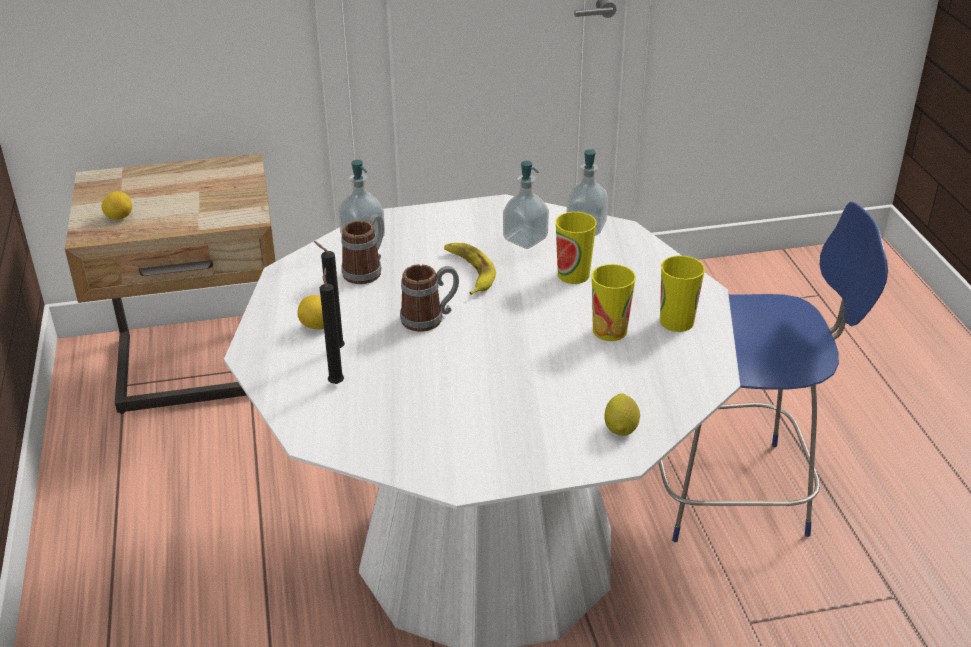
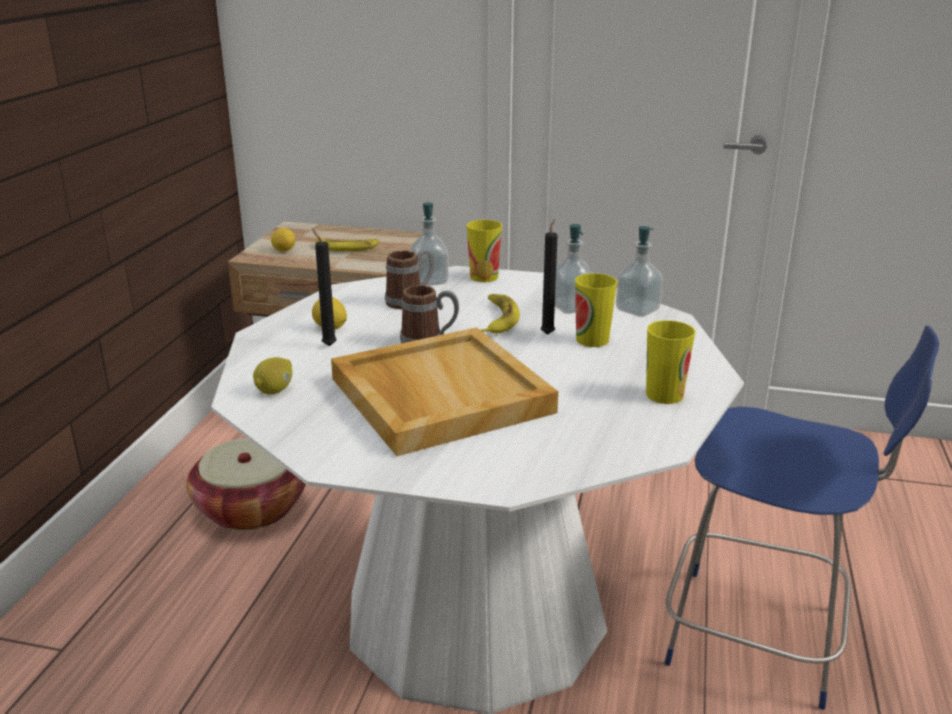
camera: 25 degrees right, 10 degrees down
black candle [320,268,344,384] -> black candle moved to [541,219,558,335]
cup [591,264,636,341] -> cup moved to [467,220,502,282]
lemon [604,393,640,436] -> lemon moved to [253,357,292,394]
none -> basket [187,438,306,531]
none -> banana [315,238,379,251]
none -> beige tray [331,327,558,456]

